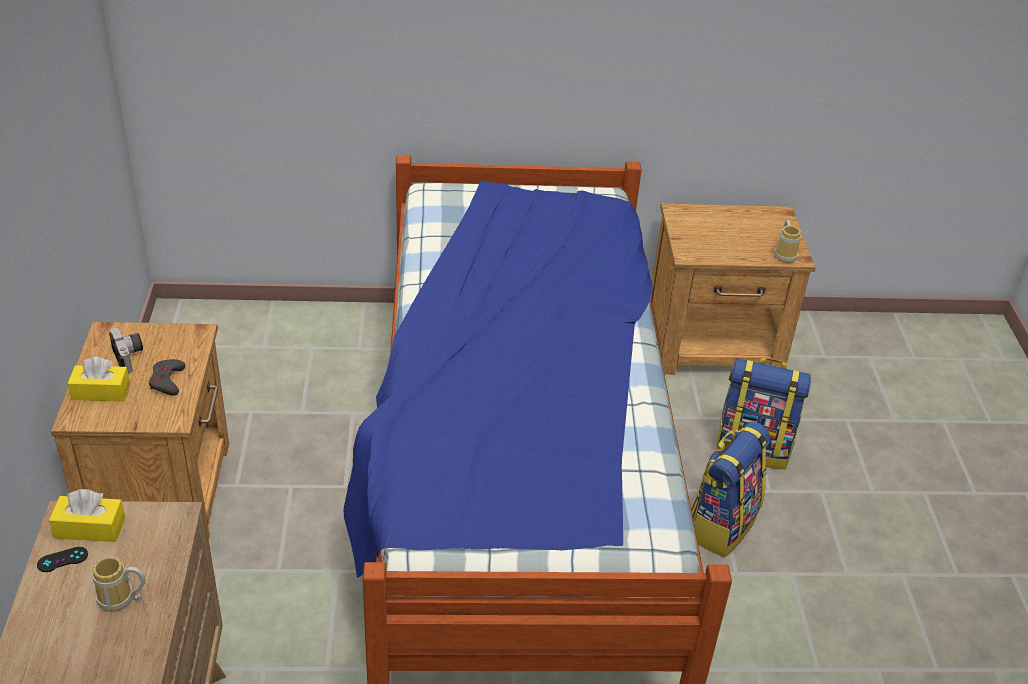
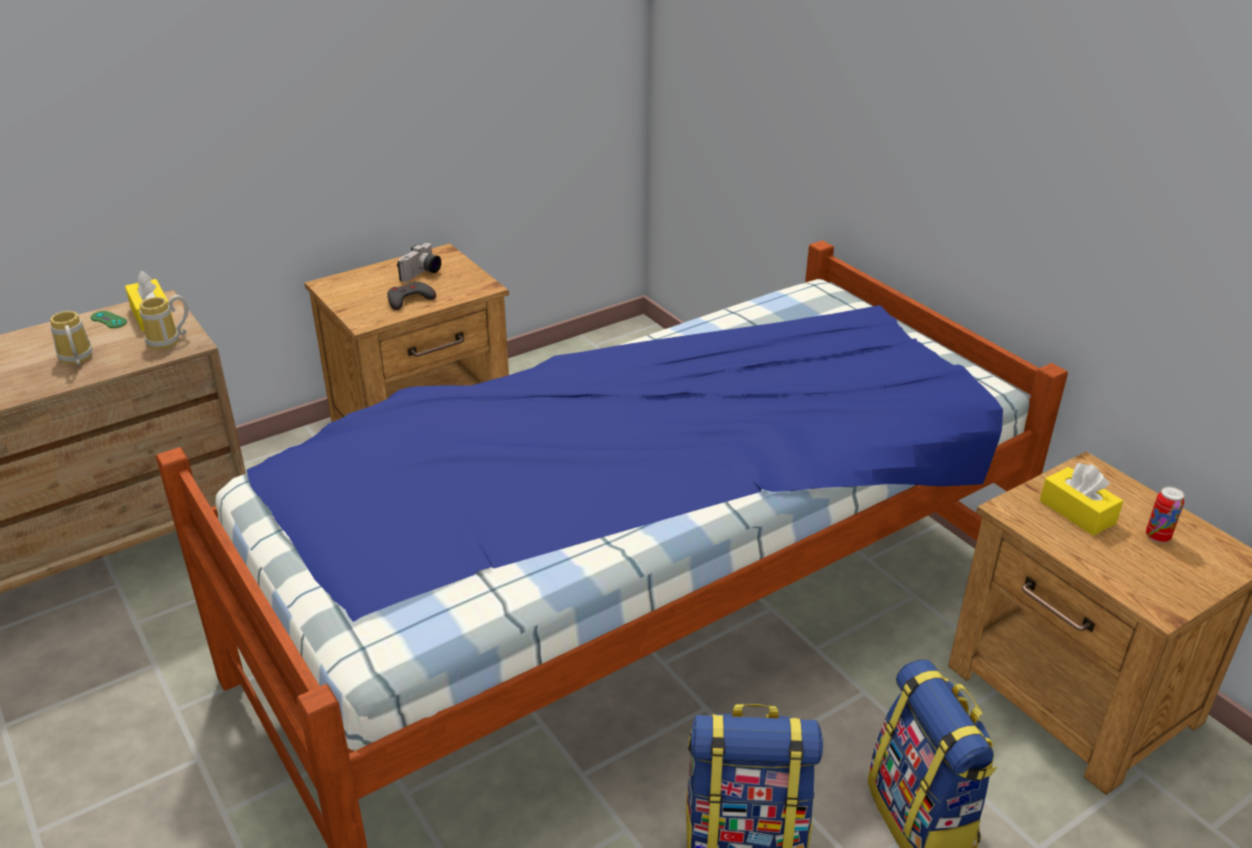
camera: 60 degrees right, 5 degrees down
black game controller [37,547,88,572] -> green game controller [90,311,127,328]
yellow tissue box [67,357,130,401] -> yellow tissue box moved to [1040,463,1123,536]
mug [774,220,801,263] -> mug moved to [140,295,189,349]
none -> can [1146,486,1184,543]

